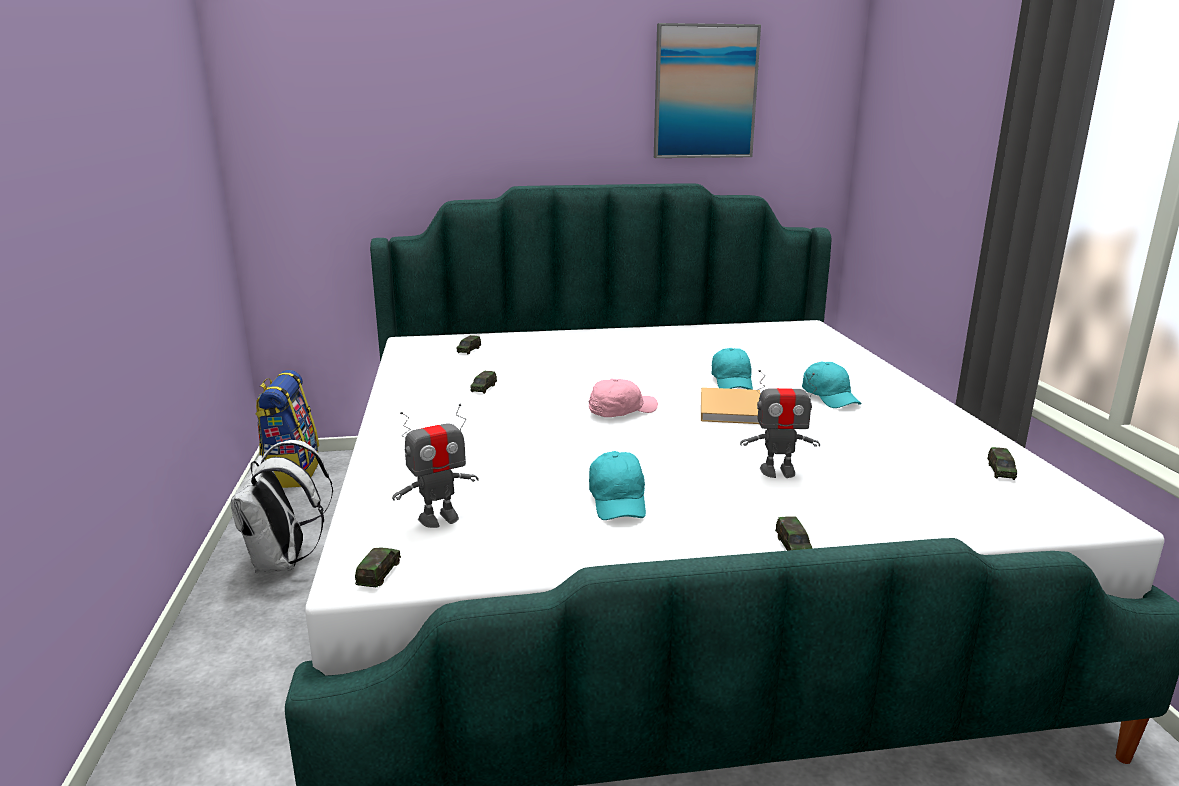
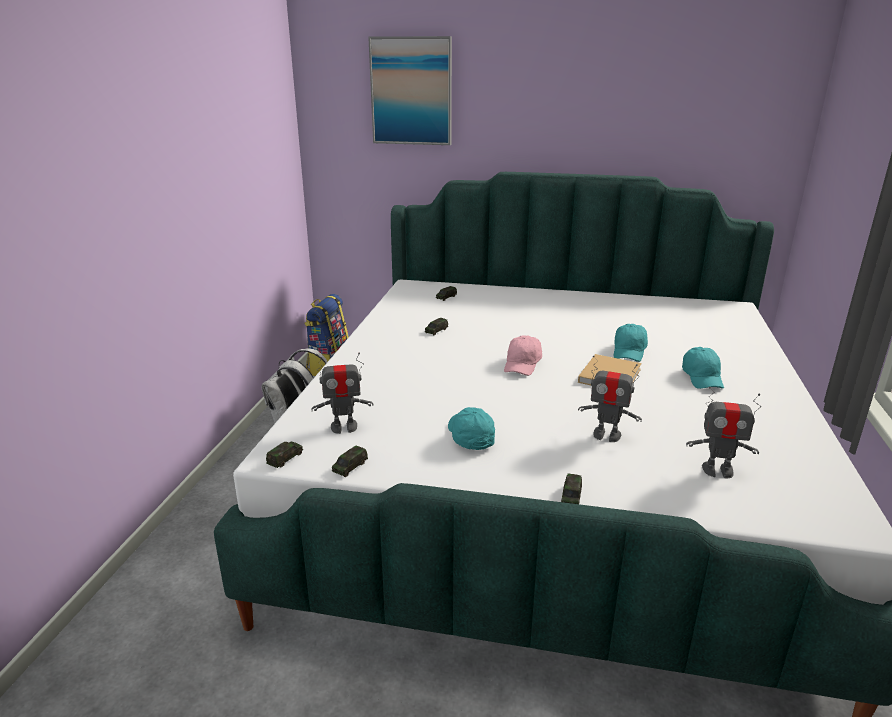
camera: 20 degrees right, 5 degrees up
pink cap [589,378,658,417] -> pink cap turned 120 degrees clockwise [504,335,542,376]
turquoise cap [589,451,646,520] -> turquoise cap turned 150 degrees clockwise [448,407,495,450]
picture [654,23,761,158] -> picture moved to [368,36,452,145]
toy car [987,447,1017,480] -> toy car moved to [332,446,368,477]
none -> toy robot [686,387,760,479]

